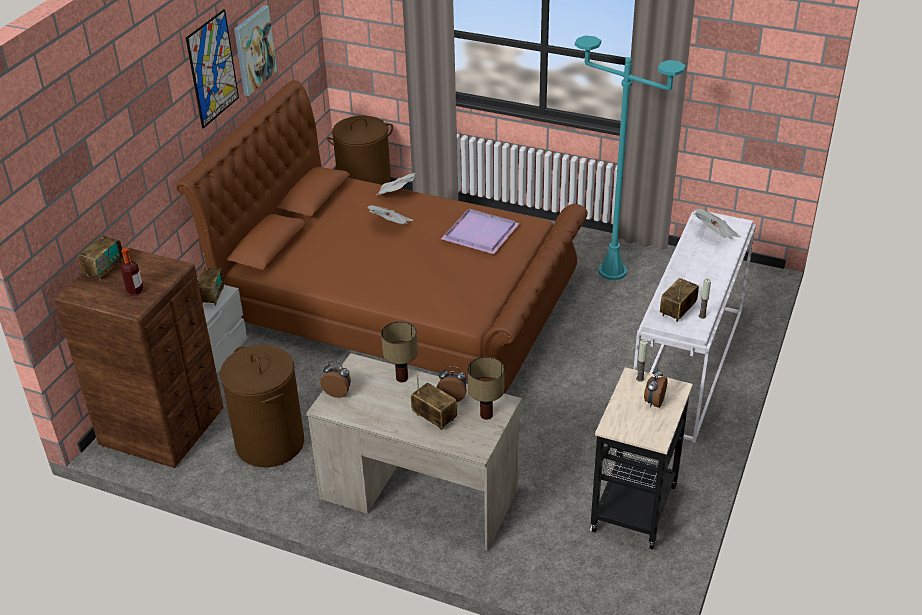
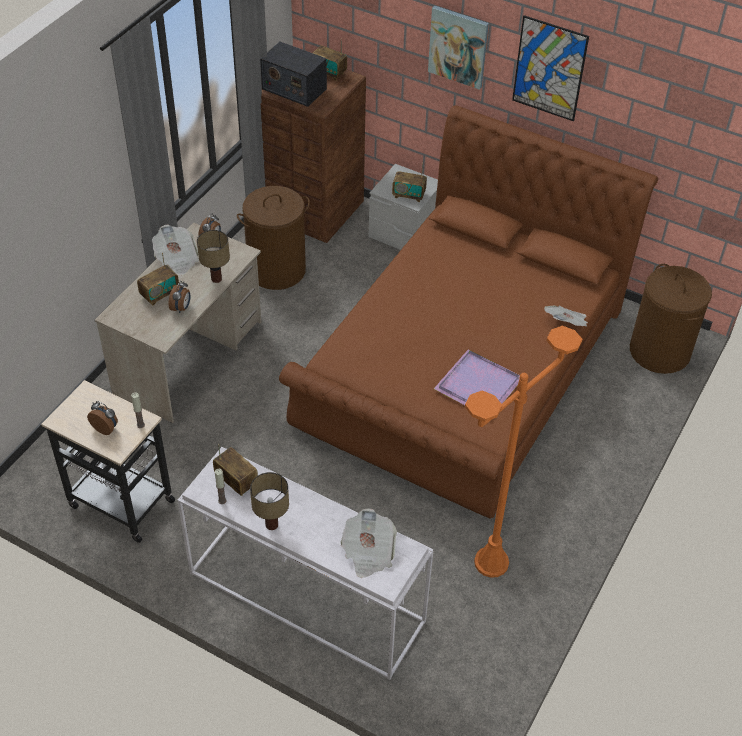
camera: 95 degrees right, 10 degrees up
bottle [121,248,143,295] -> radio [260,42,327,107]
picture [234,5,277,96] -> picture moved to [428,5,489,90]
newspaper [368,205,413,224] -> newspaper moved to [152,224,199,276]
table lamp [468,357,505,420] -> table lamp moved to [250,472,289,530]
turquoise floor lamp [575,35,686,280] -> orange floor lamp [465,326,582,578]

